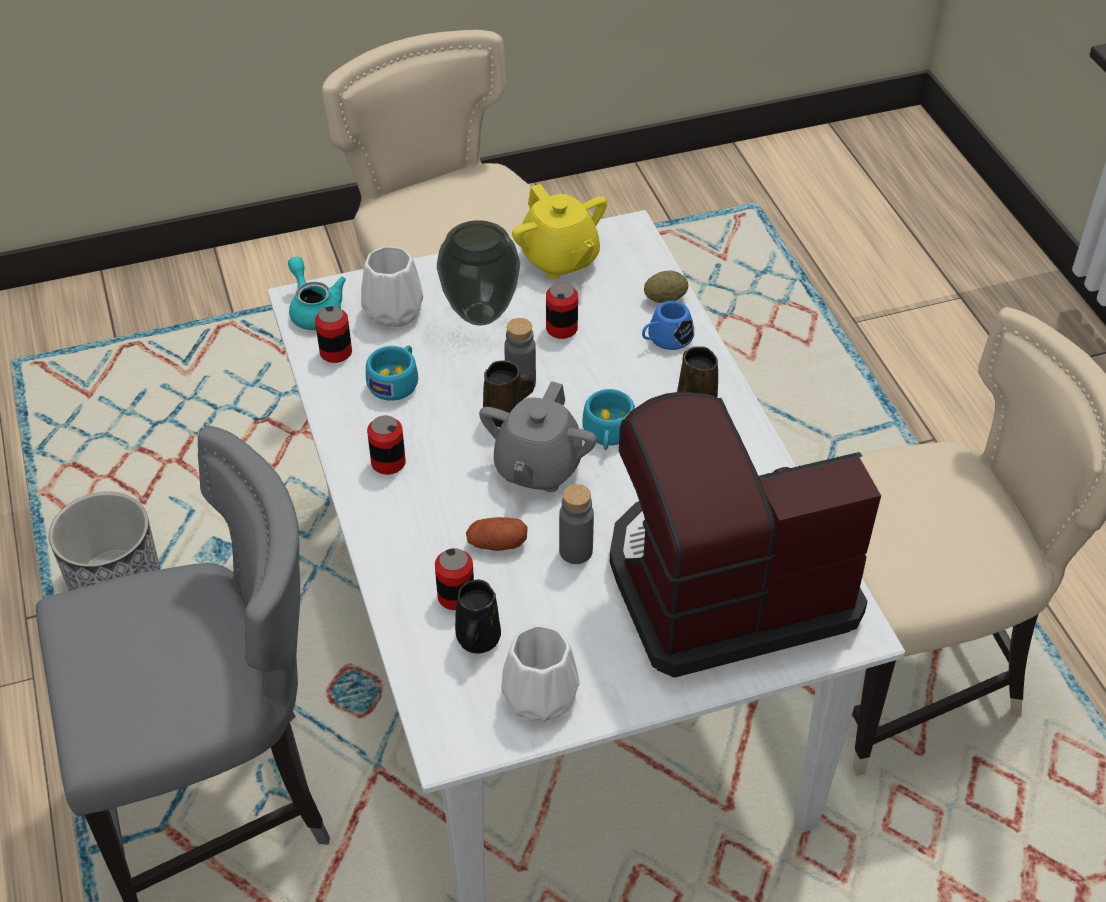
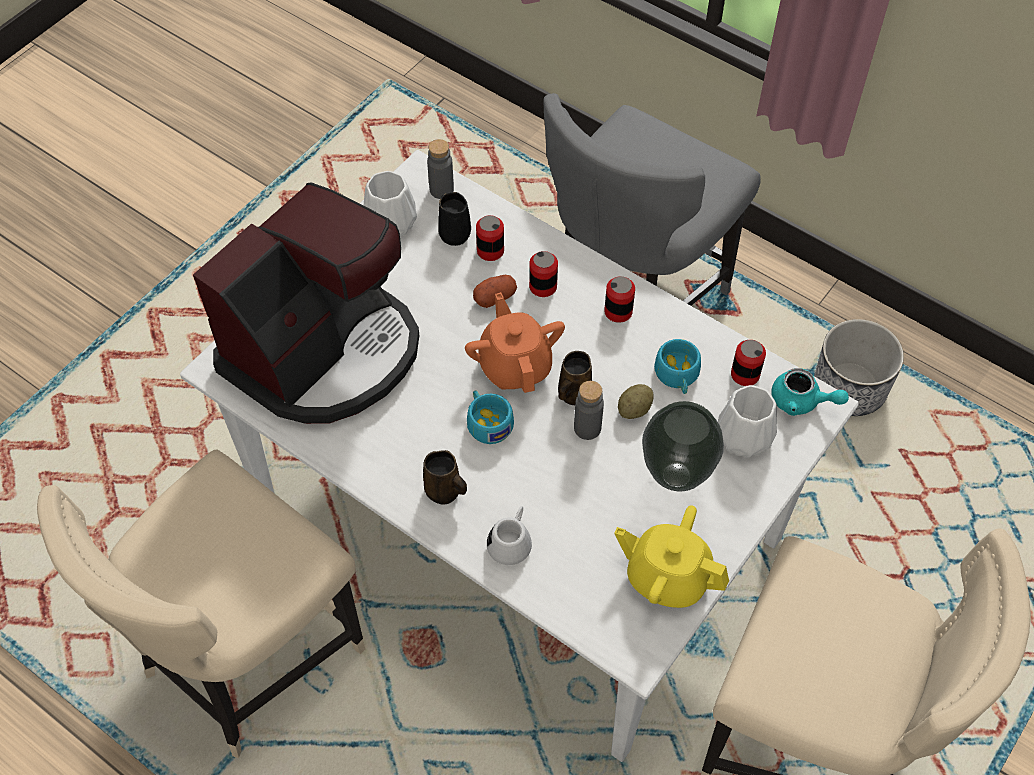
camera: 145 degrees right, 10 degrees up
grey teapot [479,381,597,492] -> orange teapot [465,292,565,393]
can [546,283,578,339] -> can moved to [529,251,558,297]
grey bottle [559,484,594,564] -> grey bottle moved to [427,139,454,199]
blue mug [642,301,694,350] -> white mug [487,506,532,565]
potato [644,270,689,303] -> potato moved to [618,384,654,419]

